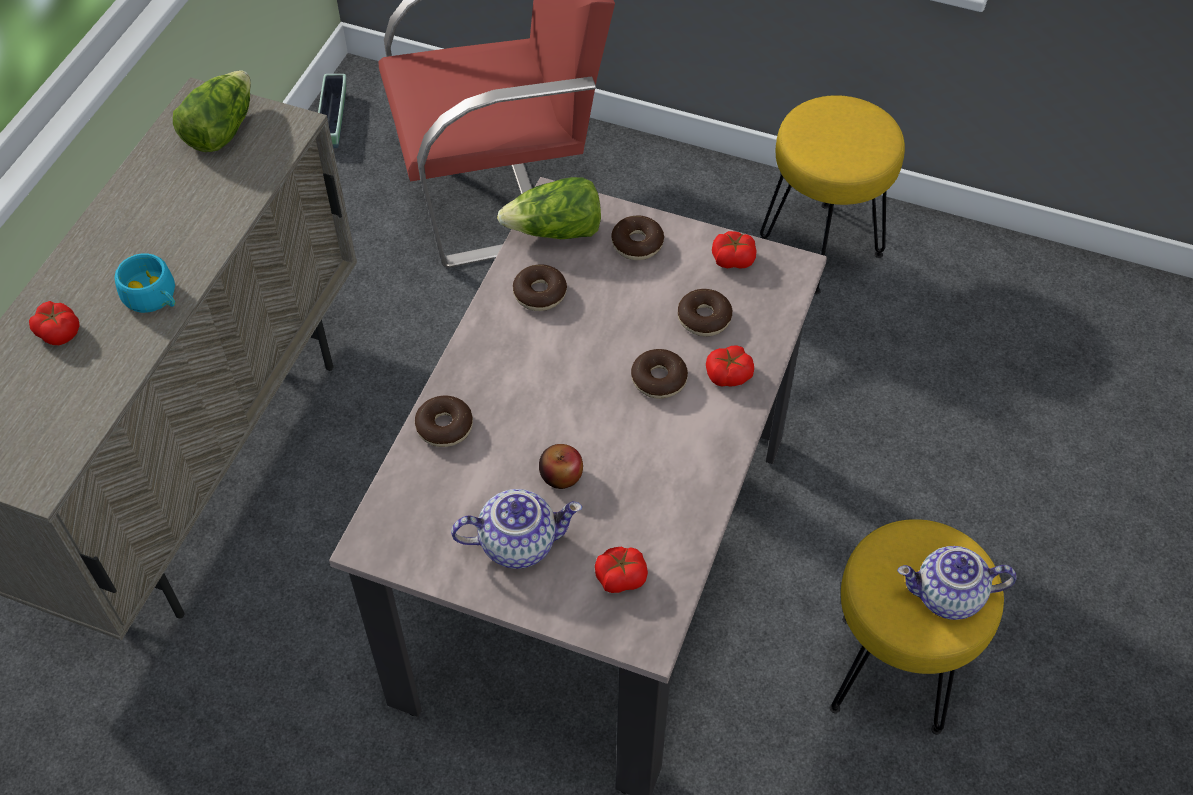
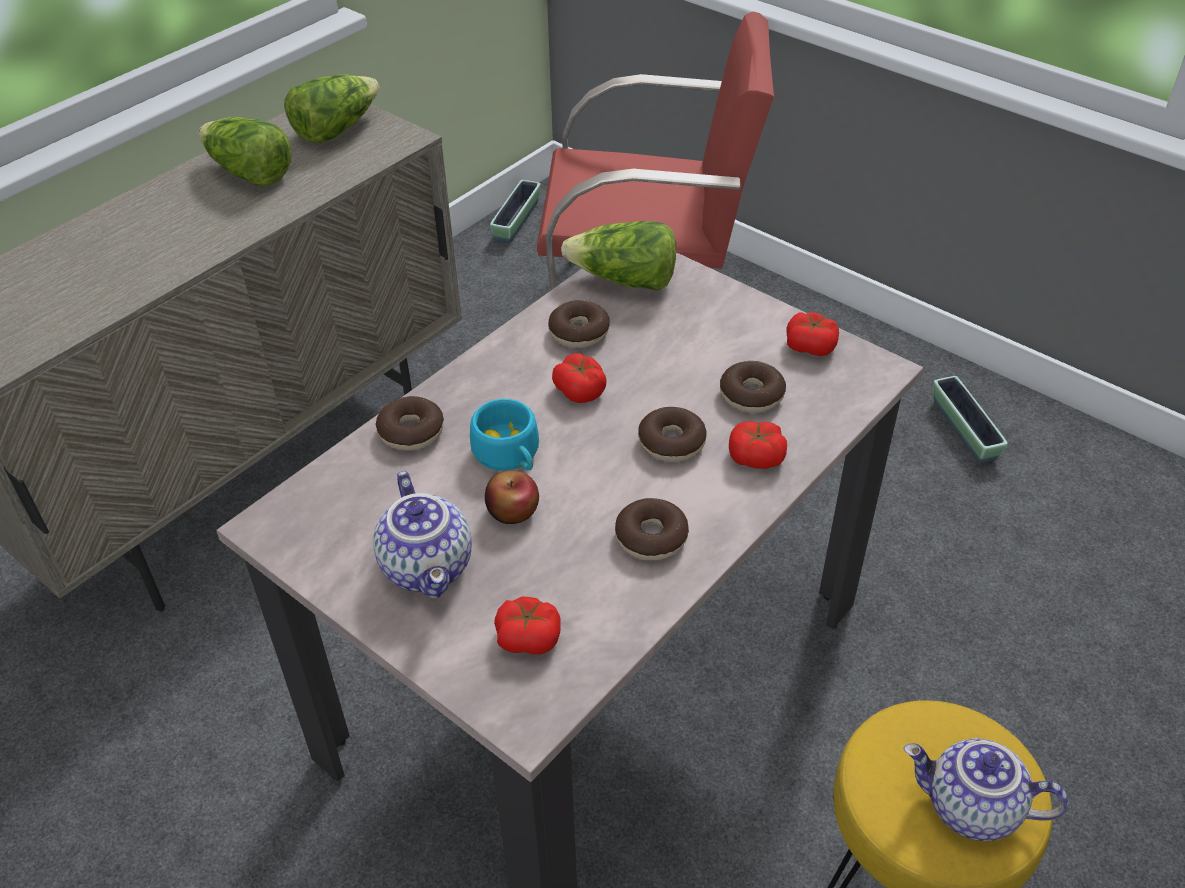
camera: 20 degrees right, 10 degrees down
tomato [29,301,80,345] -> tomato moved to [552,353,606,403]
turquoise cup [114,253,175,313] -> turquoise cup moved to [470,399,539,471]
teapot [451,489,582,569] -> teapot turned 60 degrees clockwise [373,471,472,598]
donut [611,215,664,260] -> donut moved to [615,498,689,561]
yellow stool [760,95,905,294] -> planter [933,376,1008,464]
none -> lettuce [199,117,292,187]

